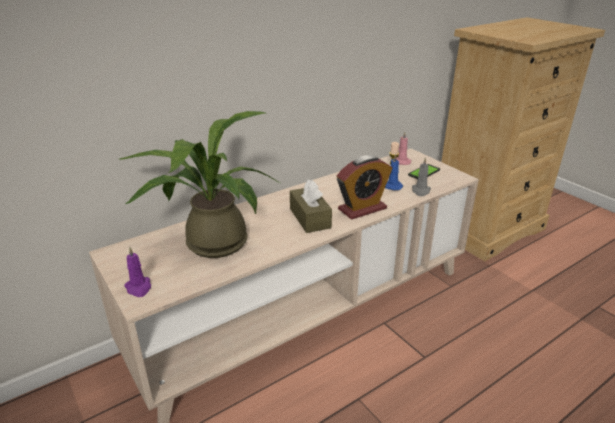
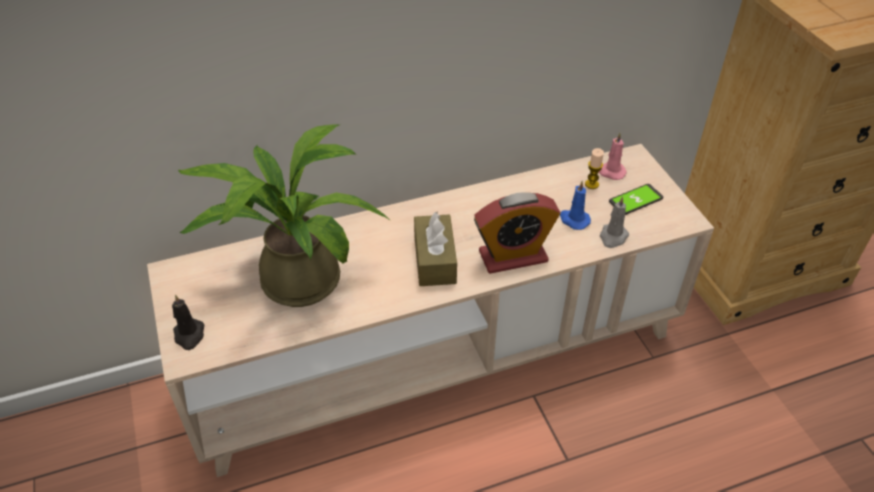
camera: 15 degrees right, 15 degrees up
purple candle [124,247,151,297] -> black candle [172,295,205,350]

